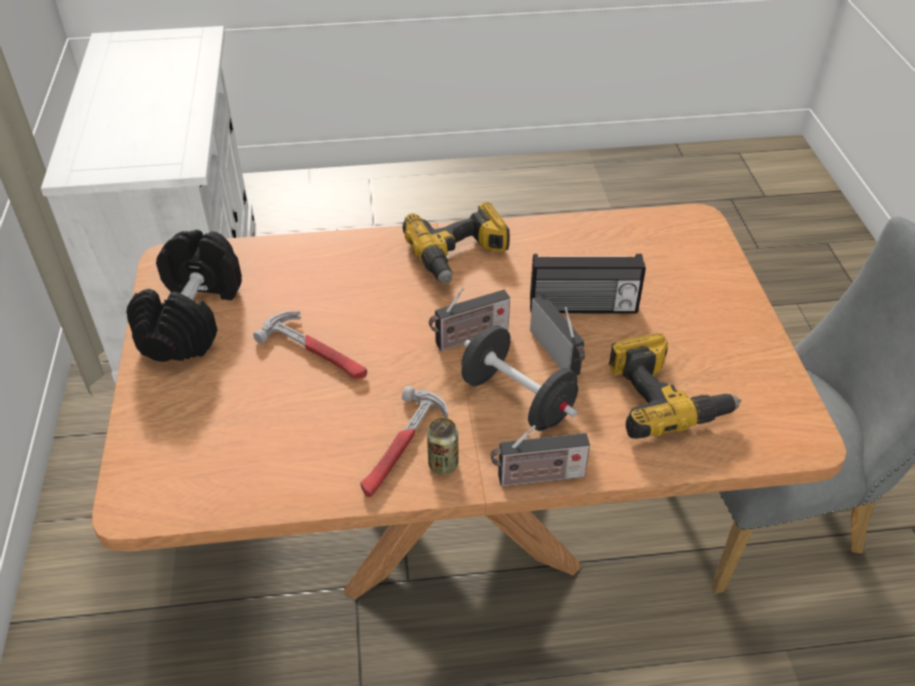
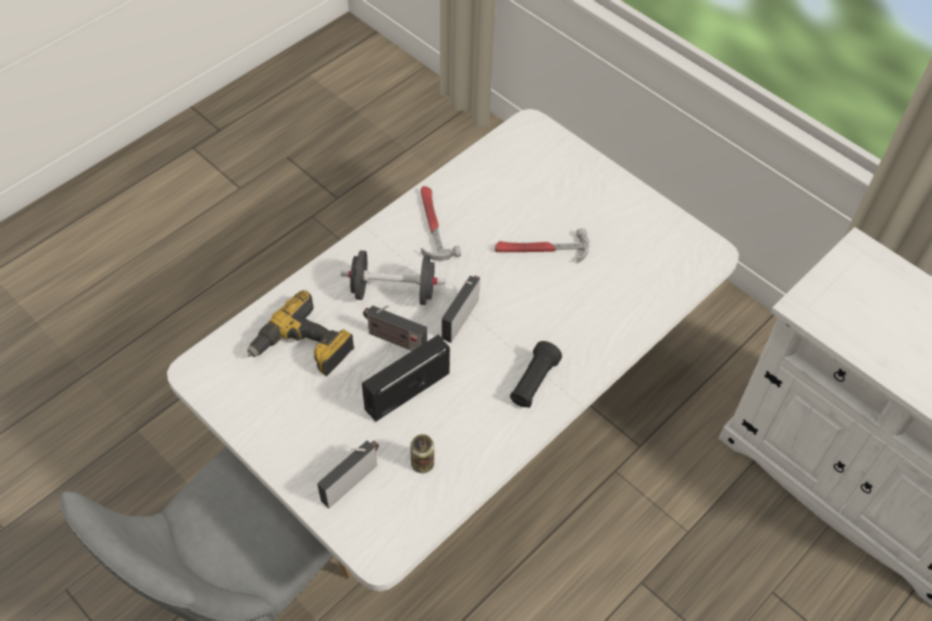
camera: 140 degrees right, 10 degrees up
brown dining table [92,204,846,600] -> white dining table [167,109,739,592]
black dumbbell [126,230,242,362] -> none
power drill [403,202,510,284] -> black flashlight [510,341,562,408]
can [427,418,458,474] -> can moved to [410,434,434,473]
radio [491,425,590,487] -> radio moved to [317,441,379,509]

